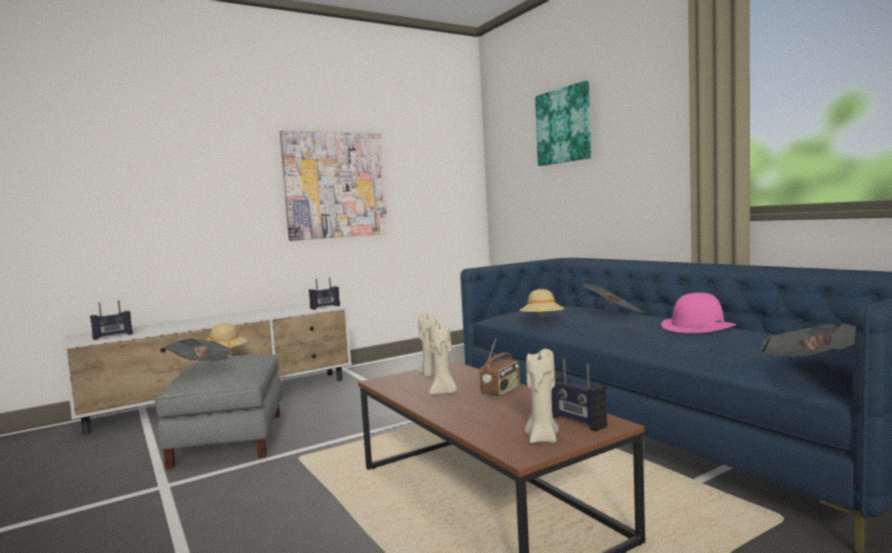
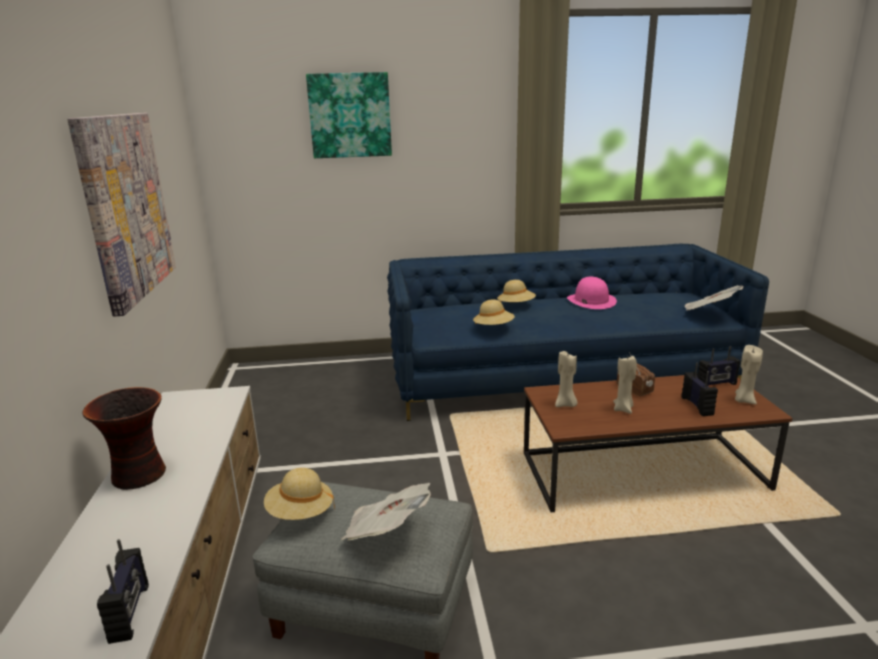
camera: 65 degrees left, 15 degrees up
radio [309,277,340,310] -> radio moved to [682,363,718,416]
newspaper [583,283,646,313] -> beige hat [497,280,536,302]
none -> vase [82,387,166,490]

